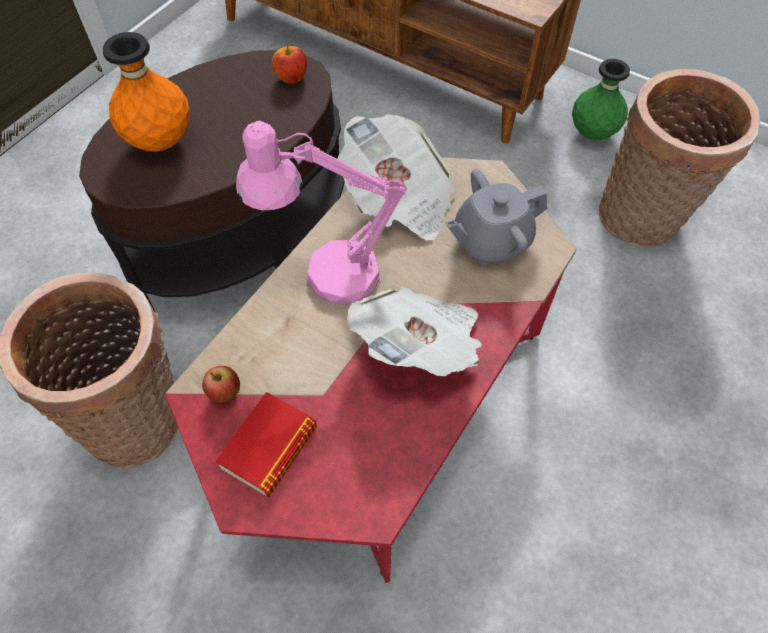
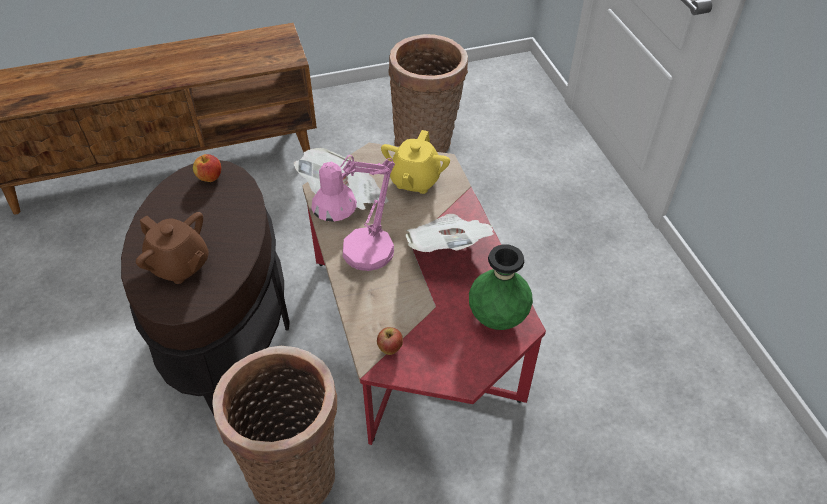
camera: 50 degrees left, 10 degrees down
orange vase [103,32,190,152] -> brown teapot [136,212,209,284]
book [215,392,317,498] -> none
grey teapot [446,169,548,265] -> yellow teapot [381,130,450,194]
green vase [572,59,630,140] -> green vase moved to [469,244,533,330]

